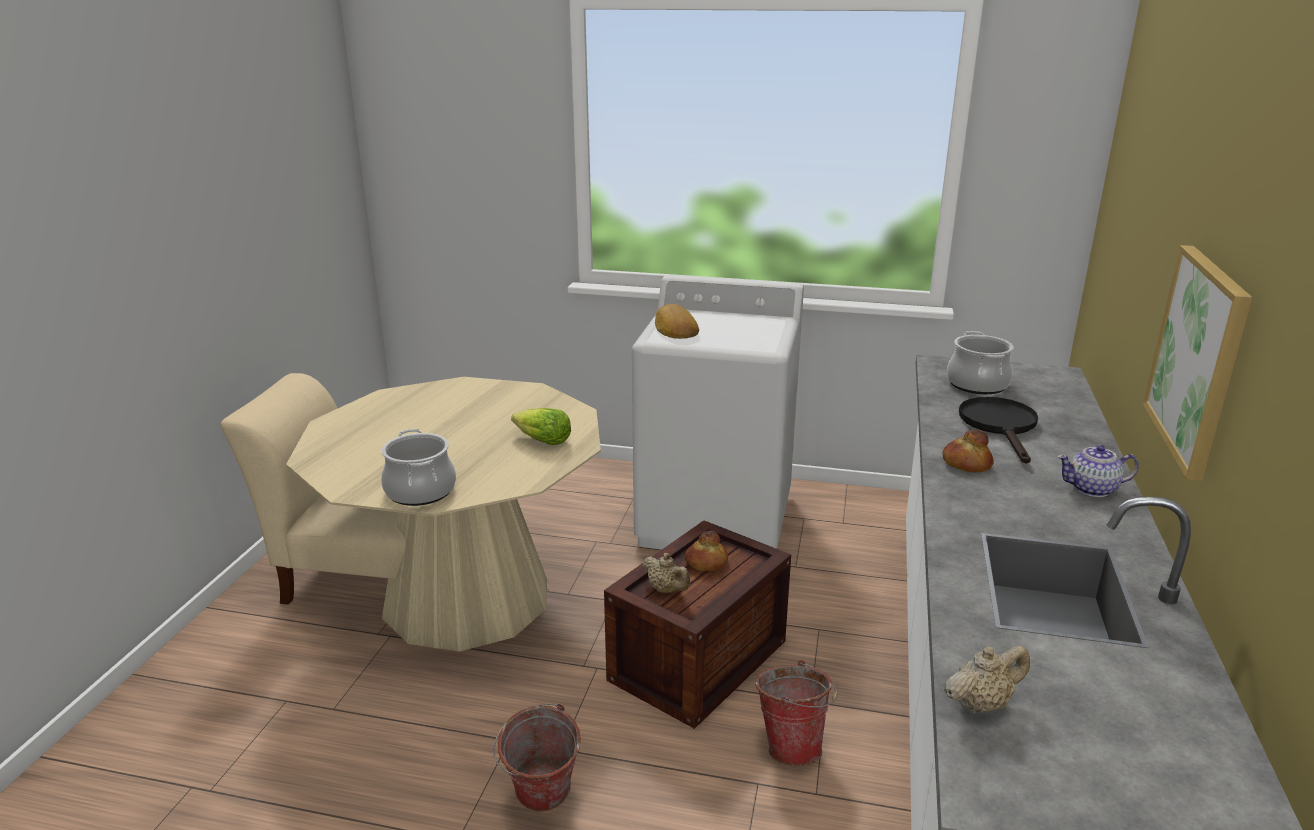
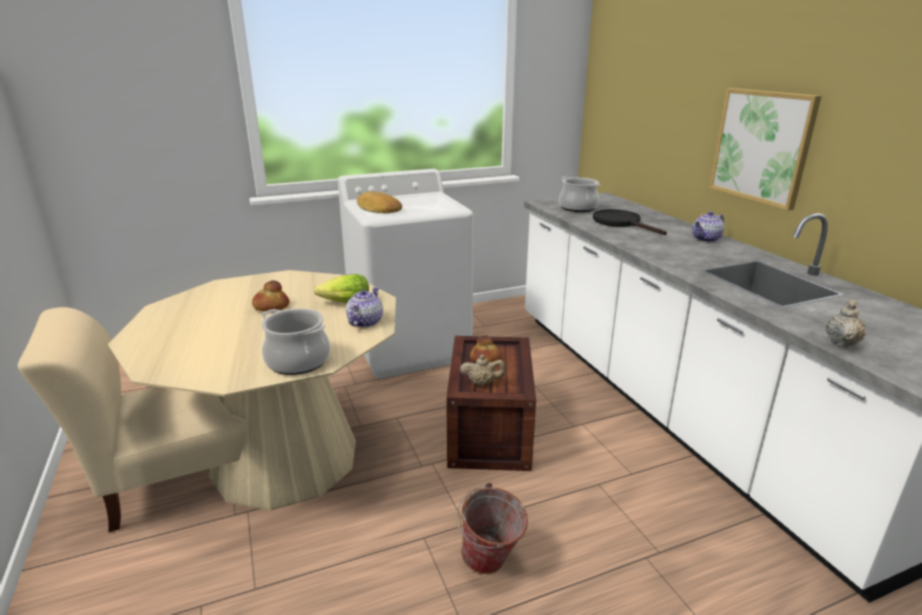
camera: 35 degrees left, 0 degrees up
bucket [755,660,837,766] -> none
bread [942,429,994,473] -> bread moved to [252,280,290,311]
none -> teapot [346,287,383,327]

